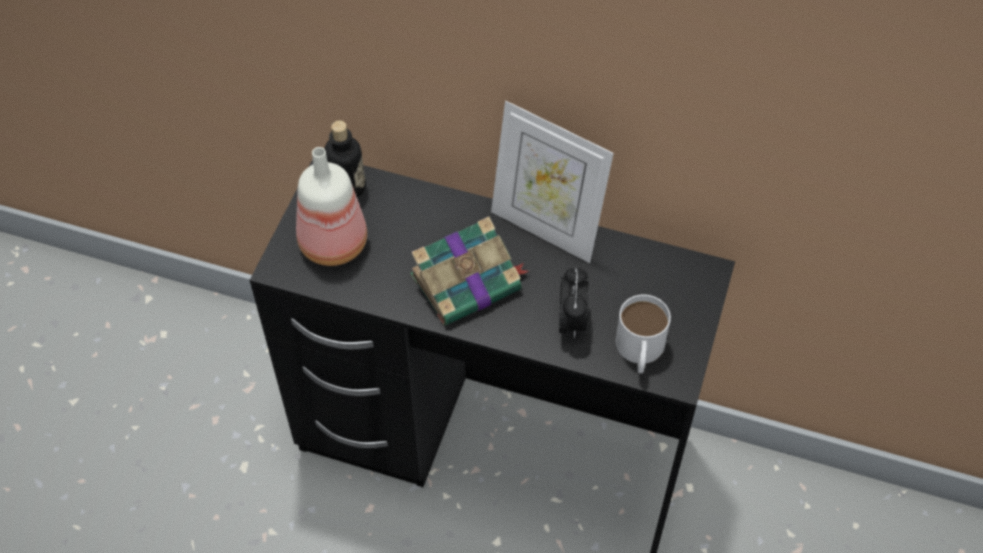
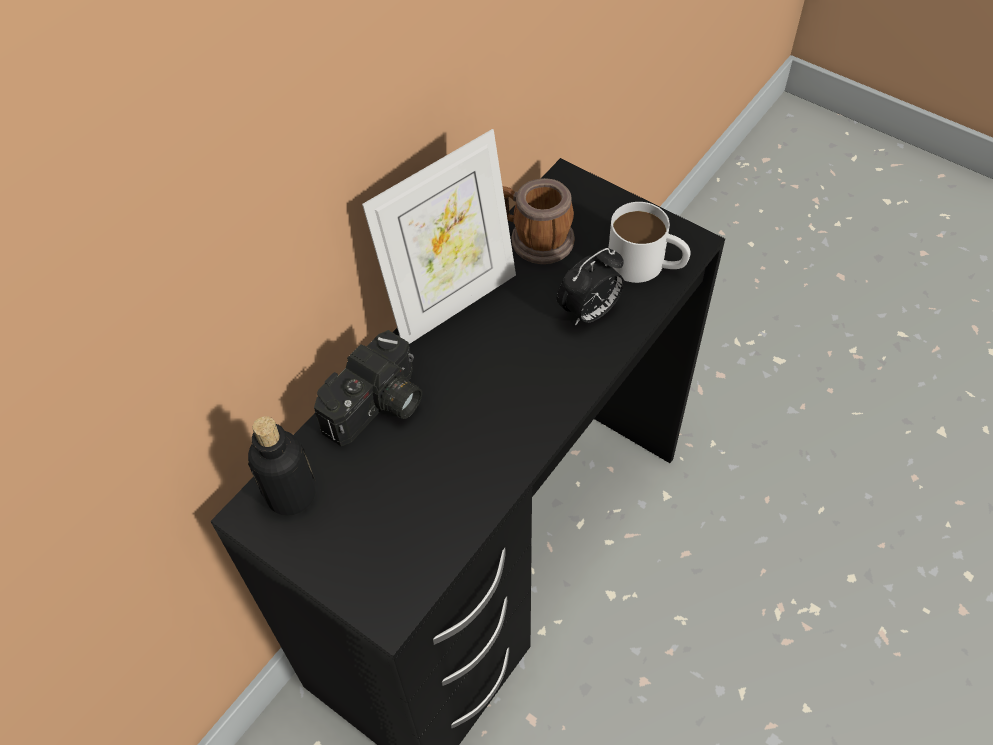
camera: 70 degrees left, 0 degrees up
bottle [296,147,367,266] -> none
book [410,216,529,325] -> none
alarm clock [559,268,589,338] -> alarm clock turned 120 degrees clockwise [556,248,624,326]
none -> camera [314,330,422,446]
none -> mug [502,178,575,264]

